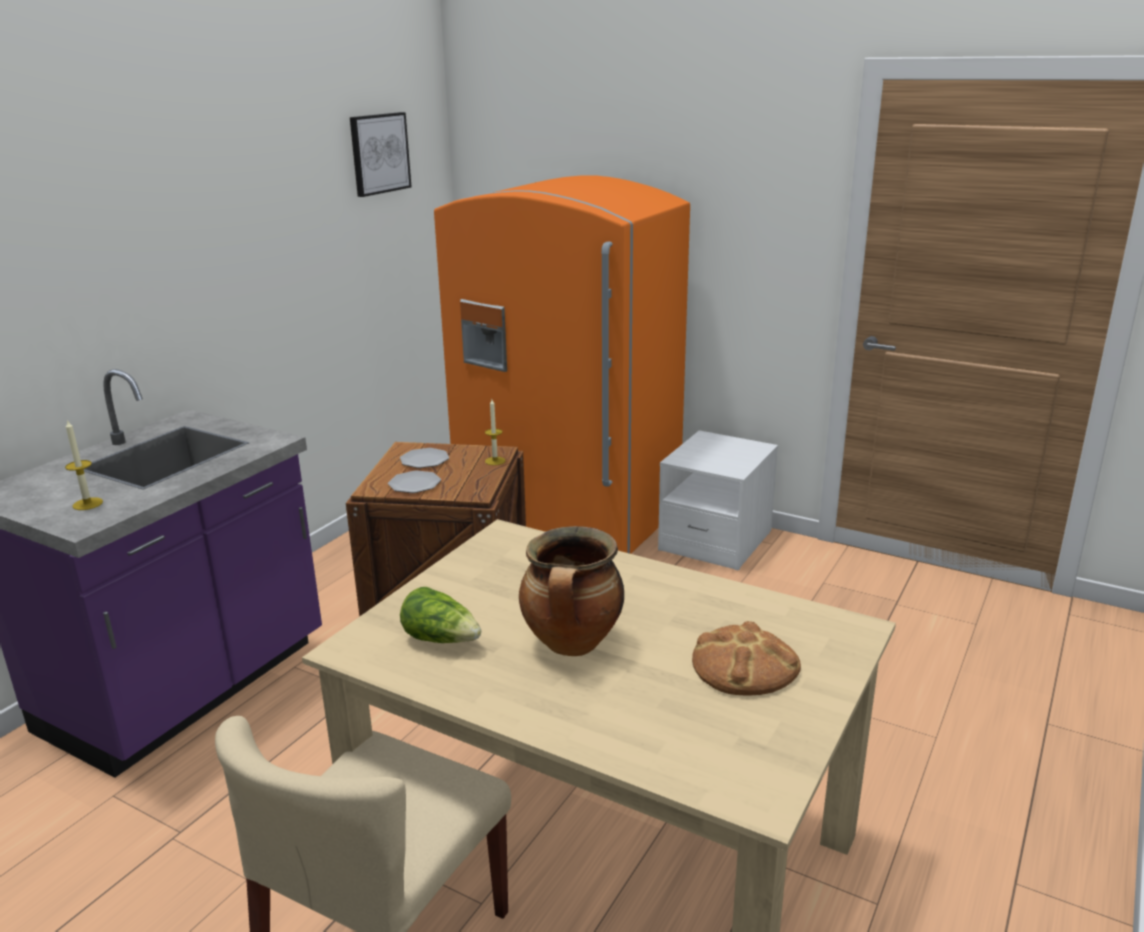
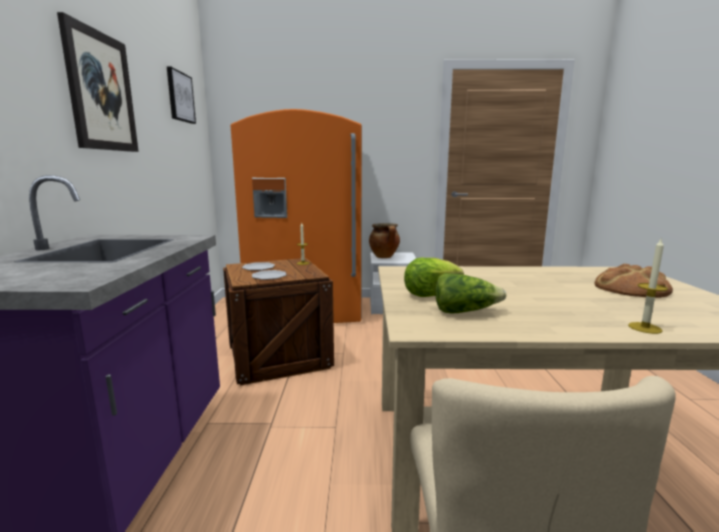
camera: 30 degrees left, 10 degrees down
candle [65,419,103,510] -> candle moved to [628,239,668,334]
cooking pot [519,526,624,656] -> cooking pot moved to [369,223,400,258]
none -> picture [57,12,139,152]
none -> lettuce [404,258,464,297]

